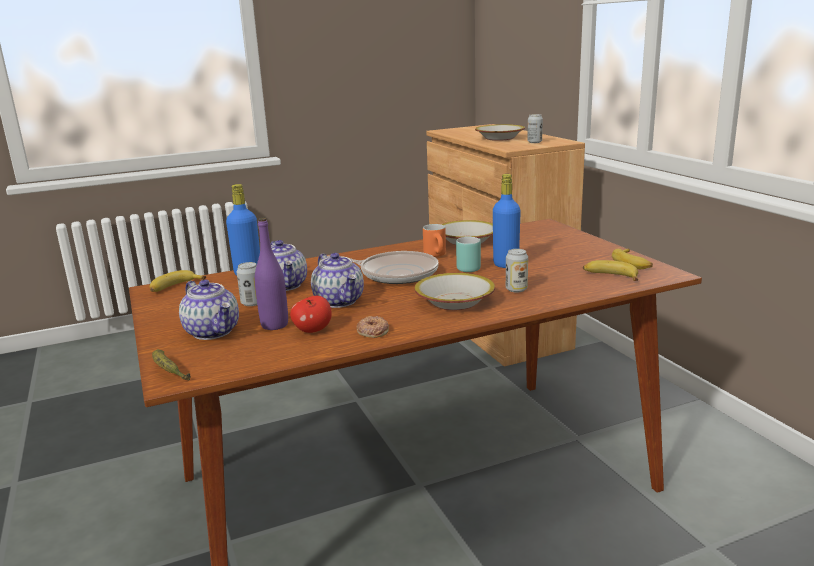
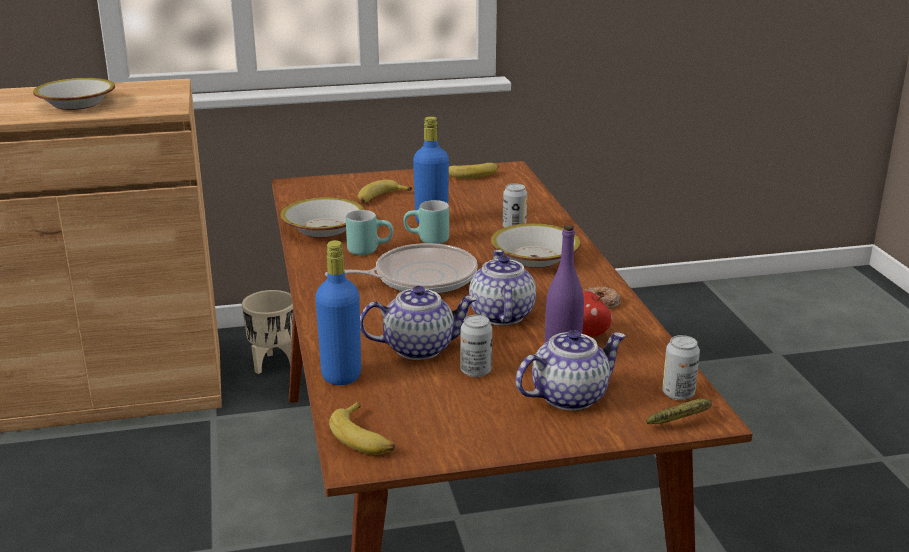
camera: 80 degrees left, 5 degrees up
teapot [311,253,364,308] -> teapot turned 75 degrees counterclockwise [469,250,536,326]
frying pan [327,251,439,284] -> frying pan turned 45 degrees clockwise [325,243,478,294]
orange mug [423,224,446,257] -> turquoise mug [346,210,393,255]
can [527,114,543,143] -> can moved to [662,335,700,400]
banana [583,260,638,281] -> banana moved to [358,180,412,203]
none -> beige planter [242,290,293,374]

